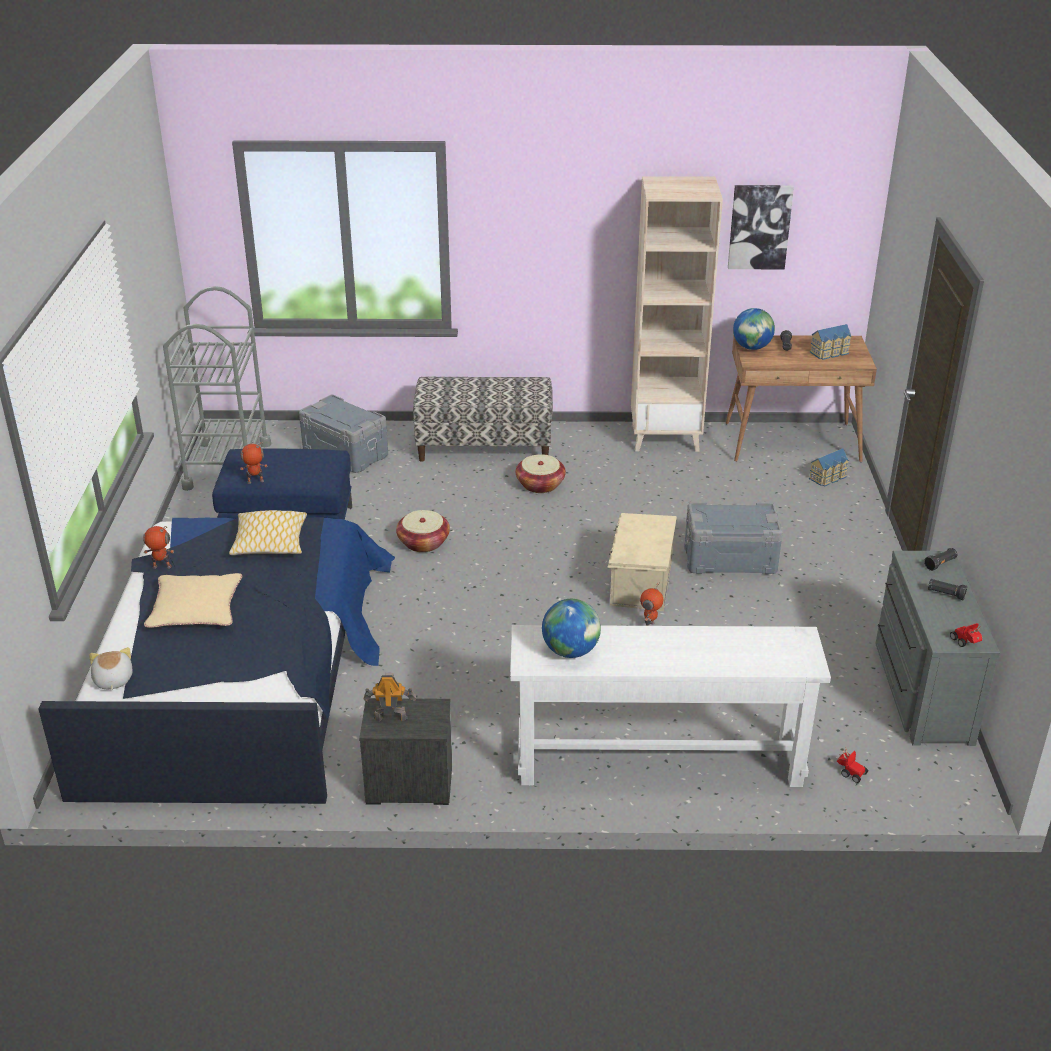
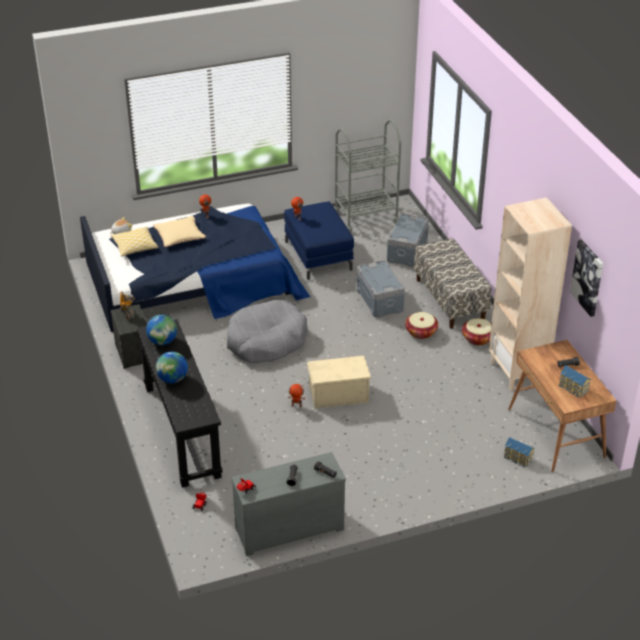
camera: 70 degrees right, 5 degrees up
pillow [229,510,307,555] -> pillow moved to [111,227,158,257]
basket [396,510,450,552] -> basket moved to [462,318,492,345]
white console table [510,625,831,787] -> black console table [137,319,222,488]
grey storage box [684,503,783,574] -> grey storage box moved to [357,260,405,318]
globe [733,308,775,350] -> globe moved to [156,352,188,383]
none -> grey dog bed [227,300,308,363]

